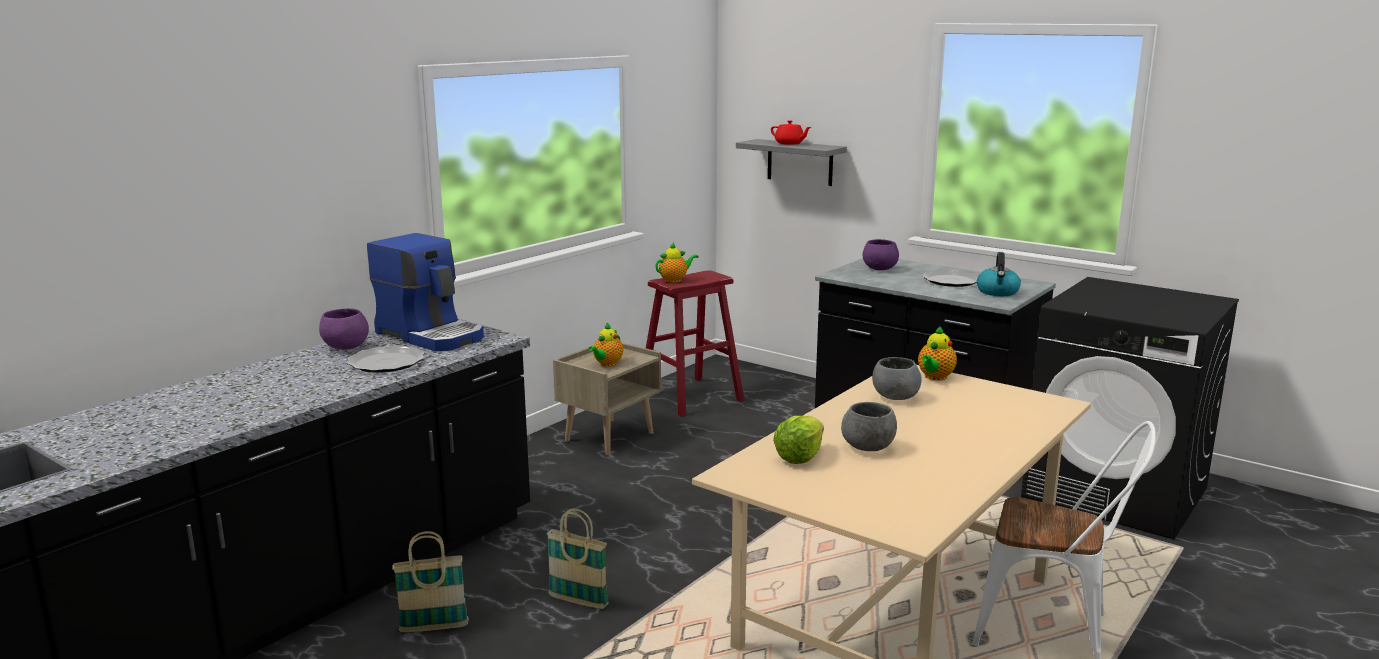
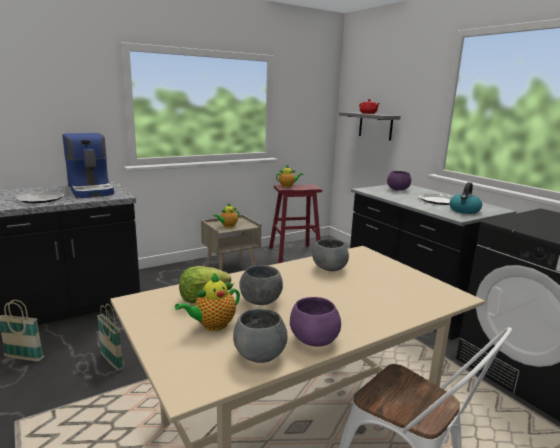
camera: 20 degrees right, 0 degrees up
purple bowl [319,308,369,350] -> purple bowl moved to [290,297,341,347]
teapot [918,326,957,381] -> teapot moved to [175,273,240,331]
none -> grey bowl [233,308,288,363]

